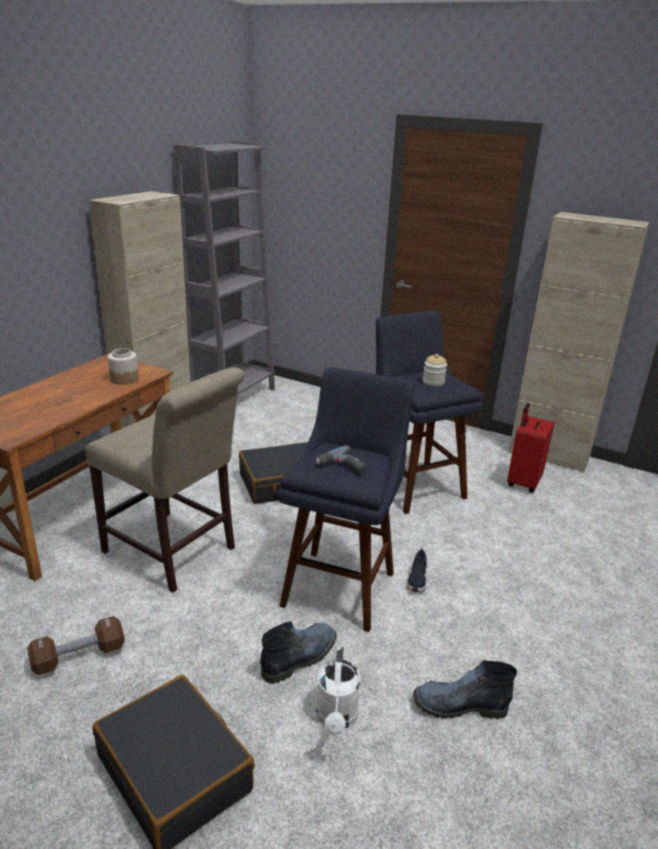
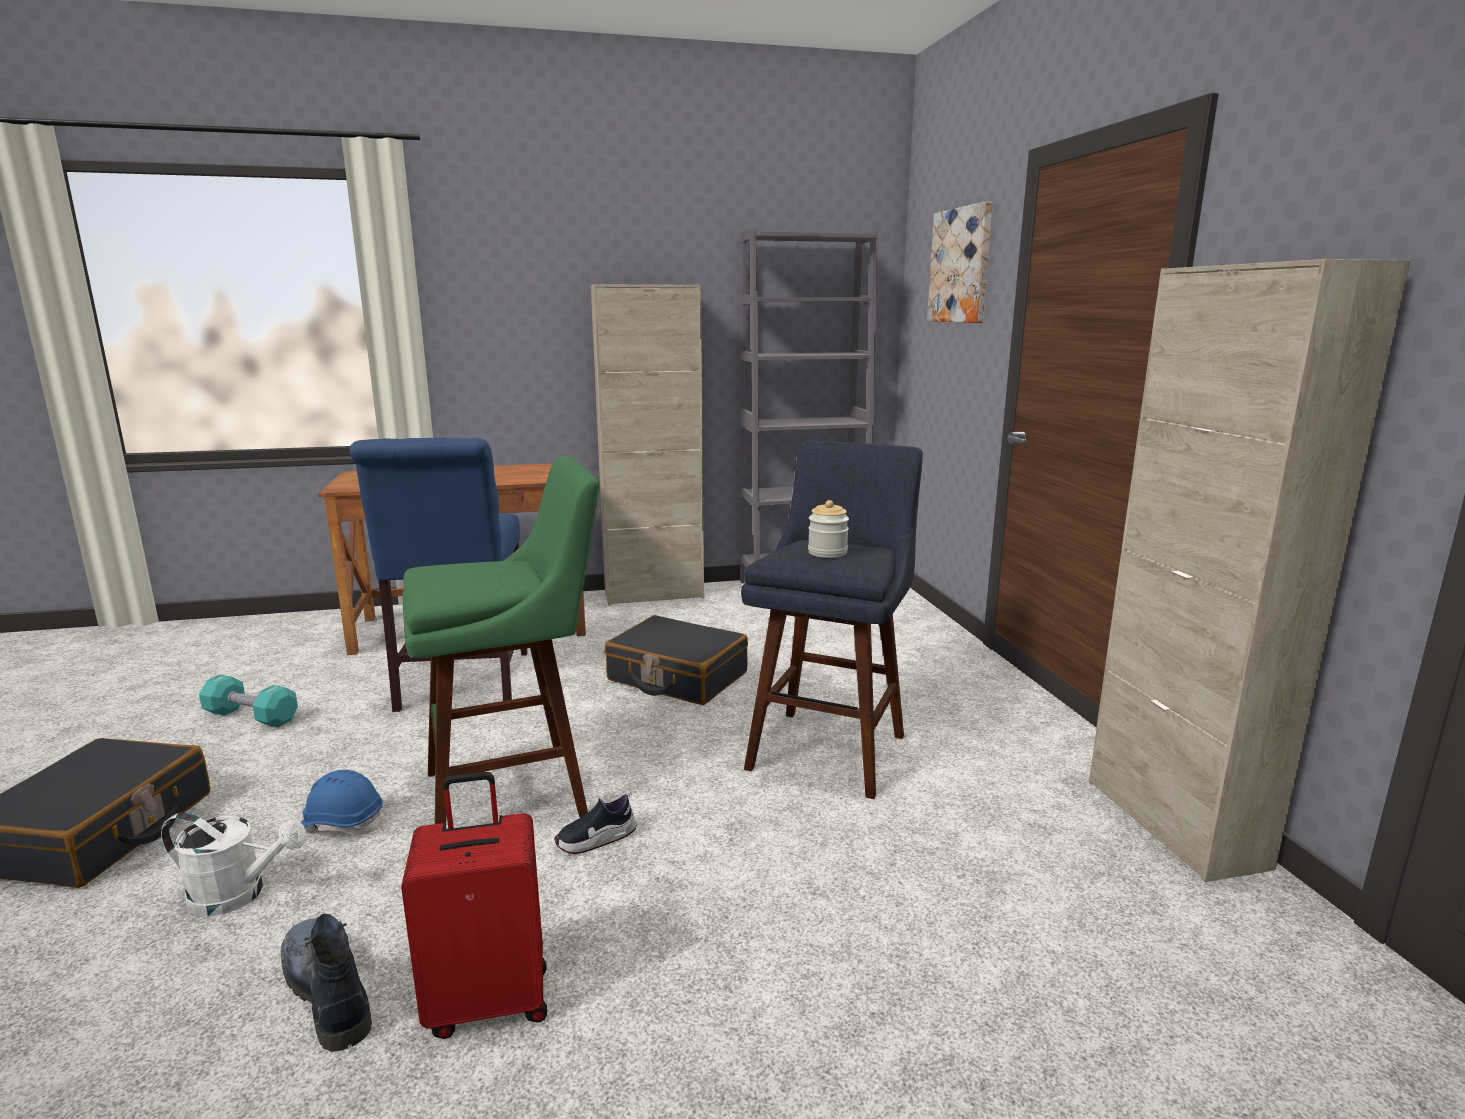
camera: 50 degrees right, 10 degrees down
brown dumbbell [27,616,125,675] -> turquoise dumbbell [199,674,298,727]
beige chair [85,368,244,593] -> blue chair [350,437,528,712]
jar [108,348,139,385] -> none
boot [260,621,337,684] -> blue hard hat [300,770,383,835]
blue stool [278,367,414,632] -> green stool [403,456,599,824]
power drill [315,445,367,474] -> none
white watering can [316,647,361,735] -> white watering can turned 135 degrees counterclockwise [161,812,307,917]
red suitcase [507,403,554,493] -> red suitcase moved to [401,772,547,1039]
none -> picture [927,201,993,323]

